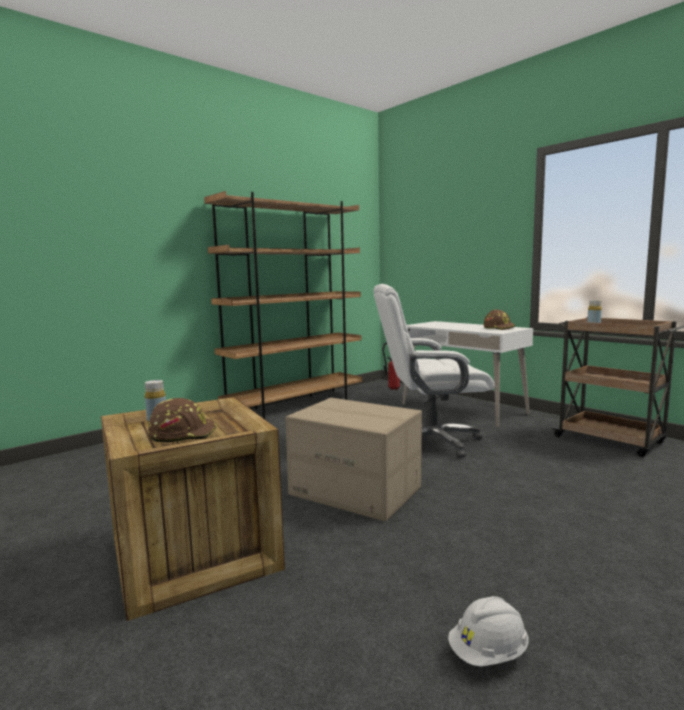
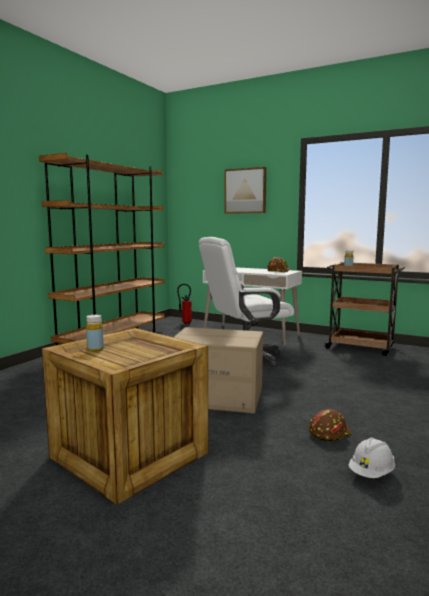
camera: 20 degrees left, 0 degrees up
brown hard hat [148,398,216,442] -> brown hard hat moved to [309,409,352,441]
none -> picture [224,167,266,214]

